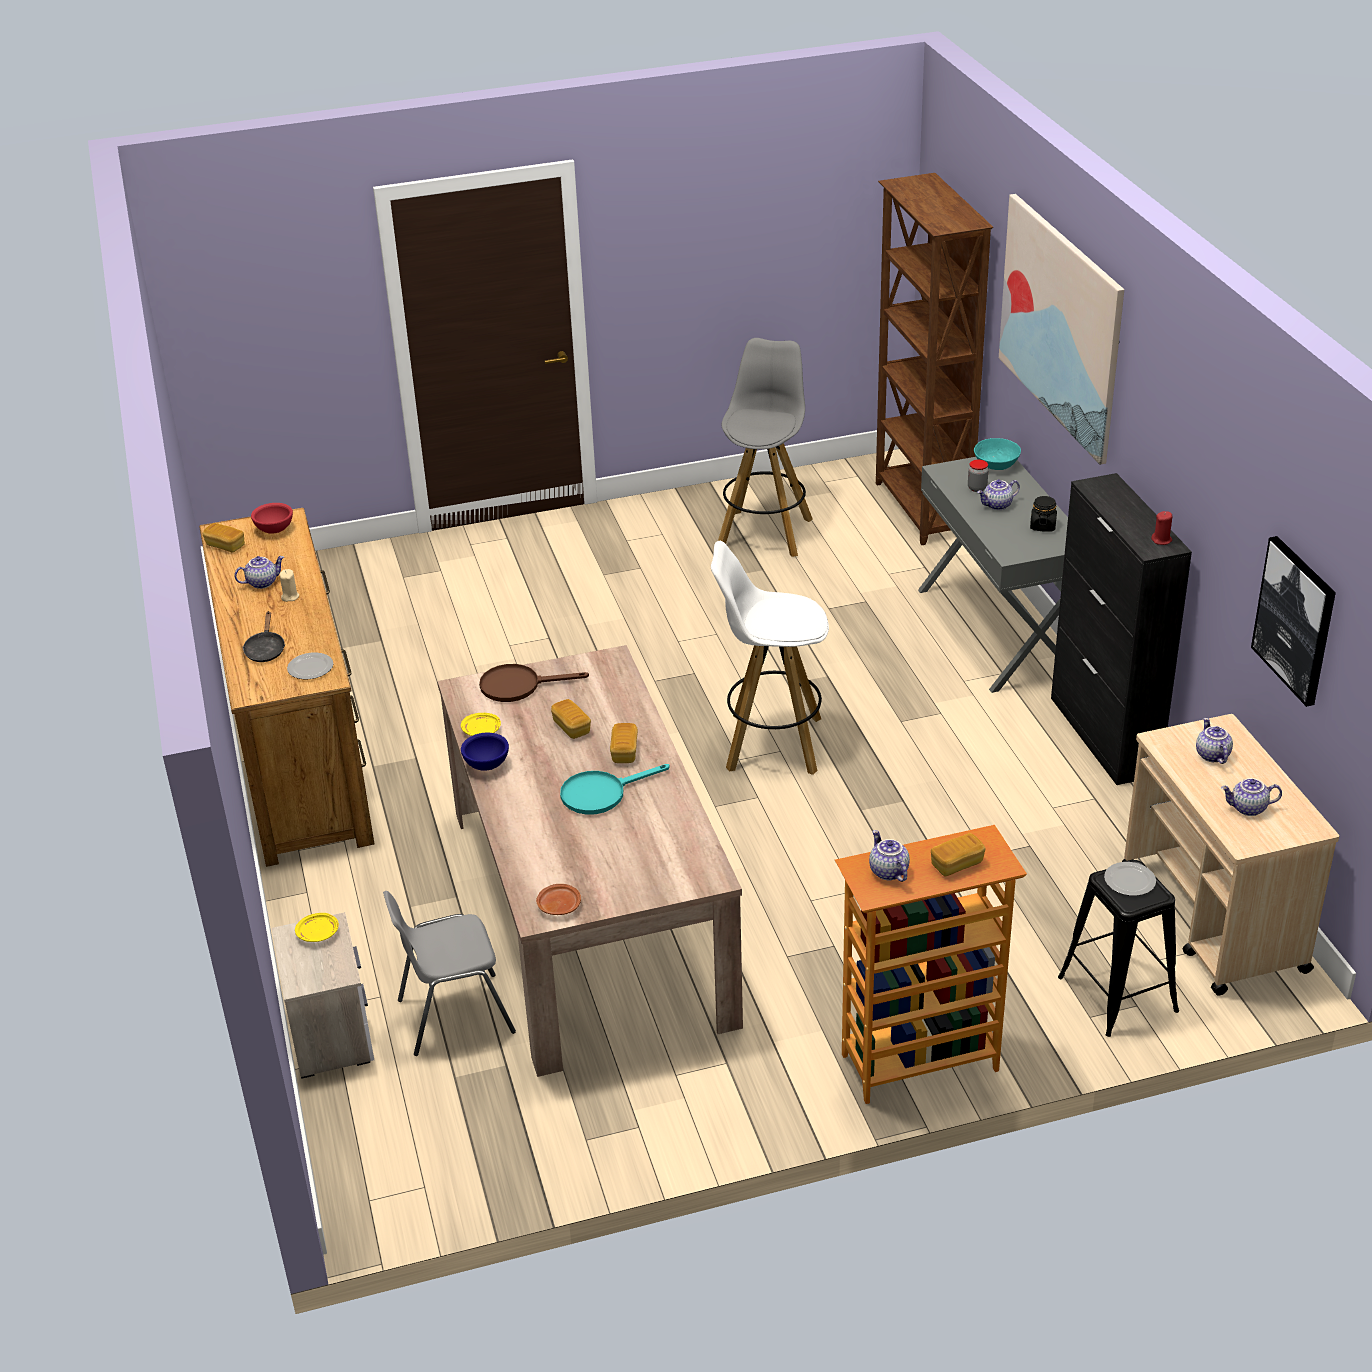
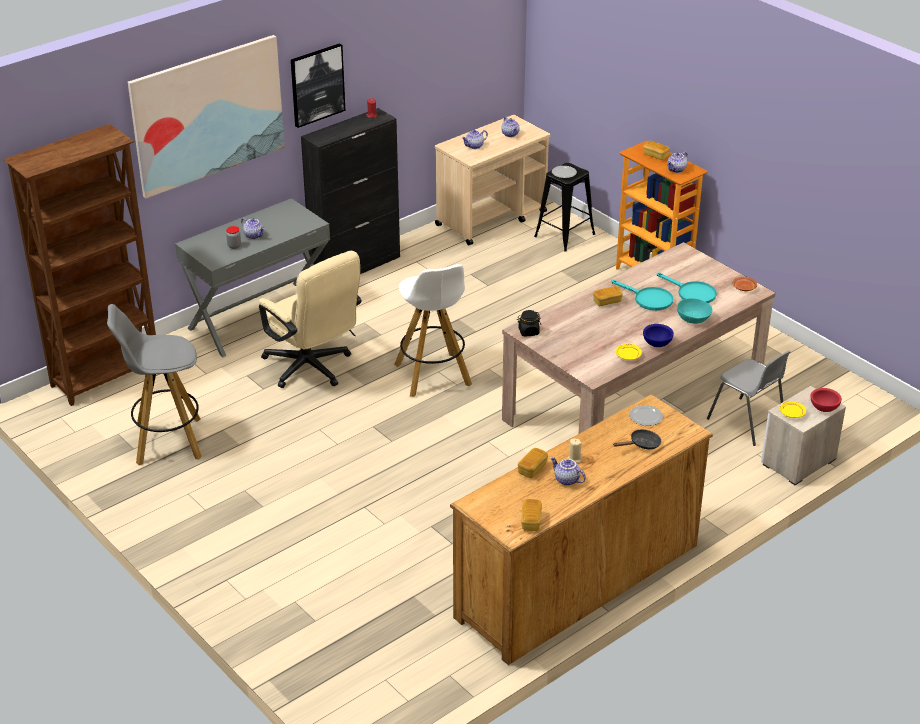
camera: 115 degrees left, 0 degrees up
red bowl [251,503,293,534] -> red bowl moved to [810,388,842,412]
brown frying pan [479,664,589,702] -> none
bread [551,699,591,739] -> bread moved to [518,448,548,478]
turquoise bowl [974,438,1021,470] -> turquoise bowl moved to [677,298,713,324]
black jar [1030,496,1057,532] -> black jar moved to [517,310,541,337]
picture [1251,536,1336,707] -> picture moved to [291,43,345,128]
none -> beige office chair [259,251,362,388]
none -> turquoise frying pan [657,272,717,303]

